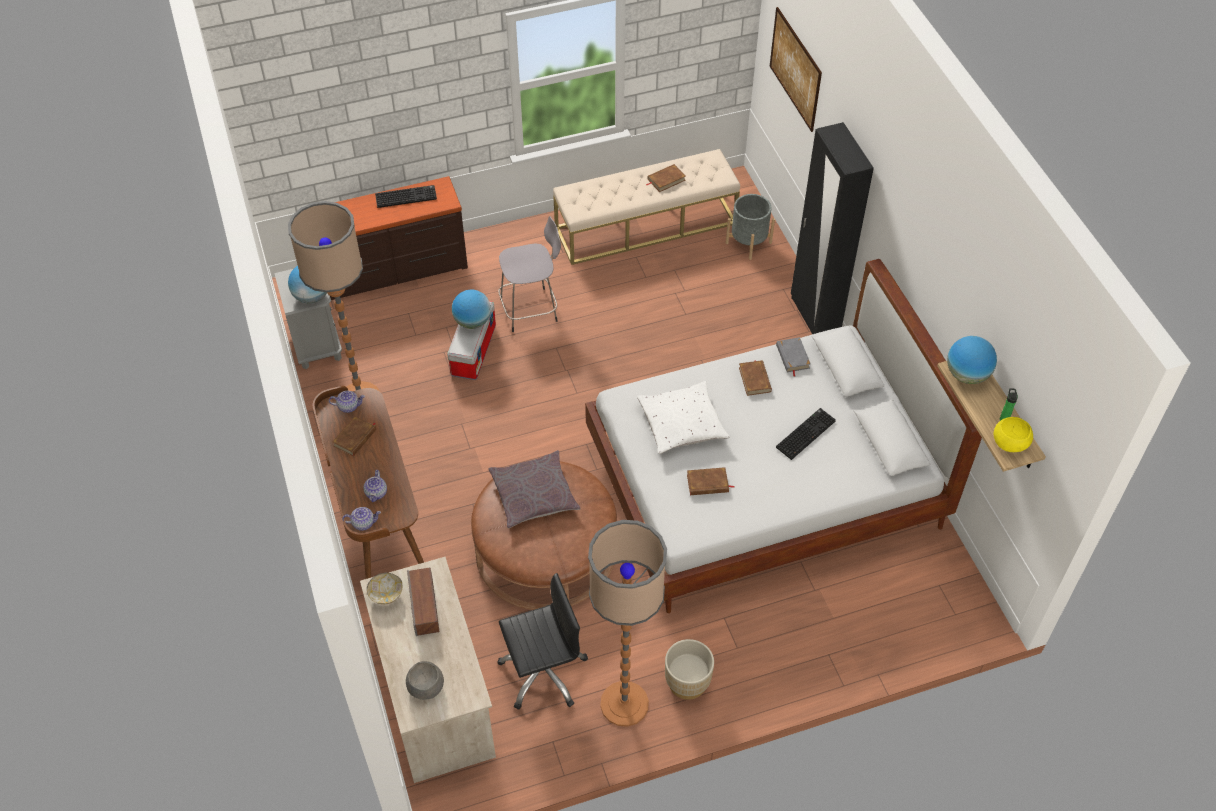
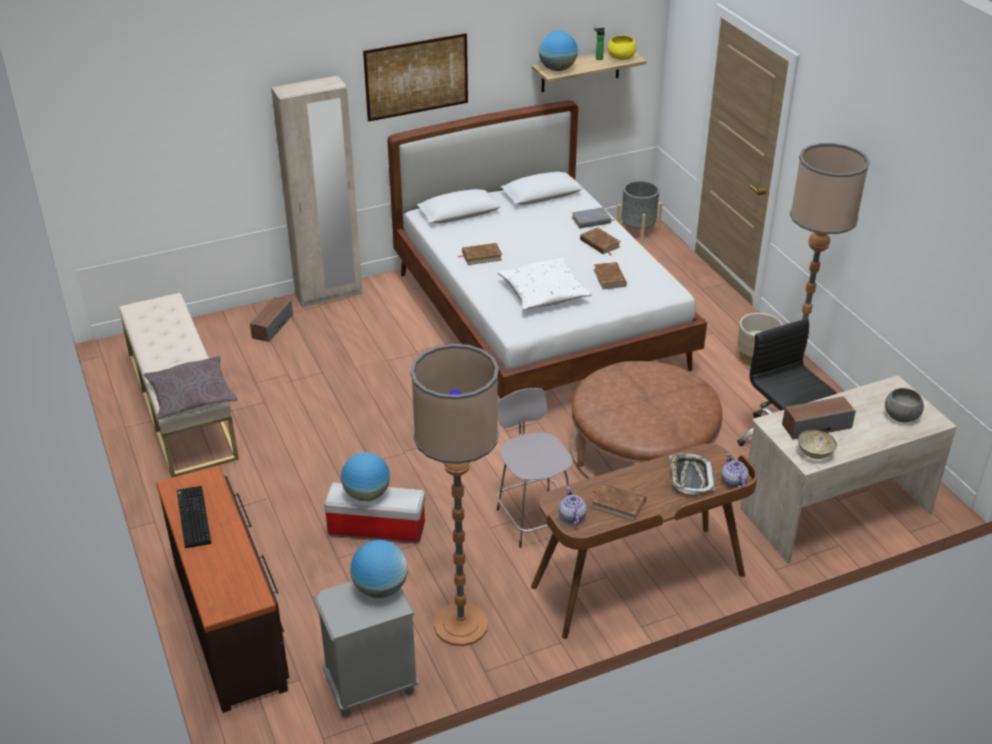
camera: 95 degrees left, 15 degrees down
teapot [364,470,387,502] -> tray [669,453,715,495]
grey pillow [488,450,580,528] -> grey pillow moved to [144,356,237,420]
grey stool [498,216,561,332] -> grey stool moved to [497,388,573,548]
brown book [646,164,686,192] -> brown book moved to [580,228,621,255]
grey planter [726,194,775,260] -> grey planter moved to [617,181,663,244]
picture [770,7,822,132] -> picture moved to [363,33,468,122]
grey book [776,337,811,377] -> grey book moved to [572,207,611,229]
keyboard [776,408,836,460] -> none
black wardrobe [791,122,874,334] -> beige wardrobe [271,76,363,308]
none -> speaker [250,297,293,342]

